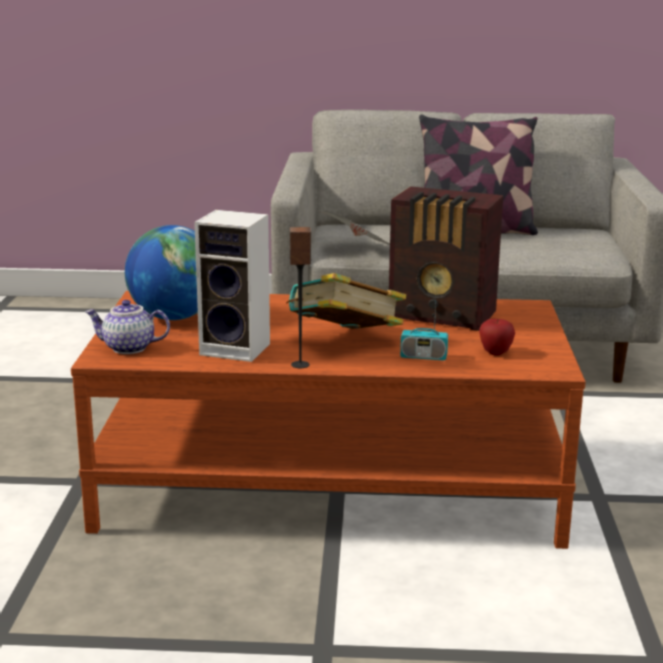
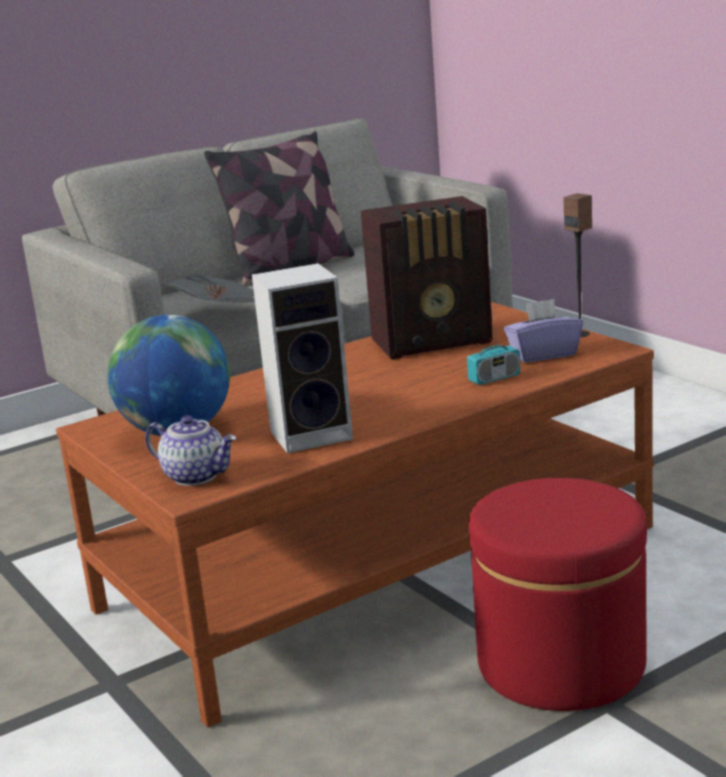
camera: 35 degrees left, 0 degrees up
teapot [85,300,170,354] -> teapot turned 120 degrees counterclockwise [145,415,236,486]
book [286,273,406,329] -> none
speaker [290,227,311,368] -> speaker moved to [563,193,592,337]
apple [479,319,515,356] -> purple tissue box [504,299,583,363]
none -> red ottoman [469,478,647,711]

